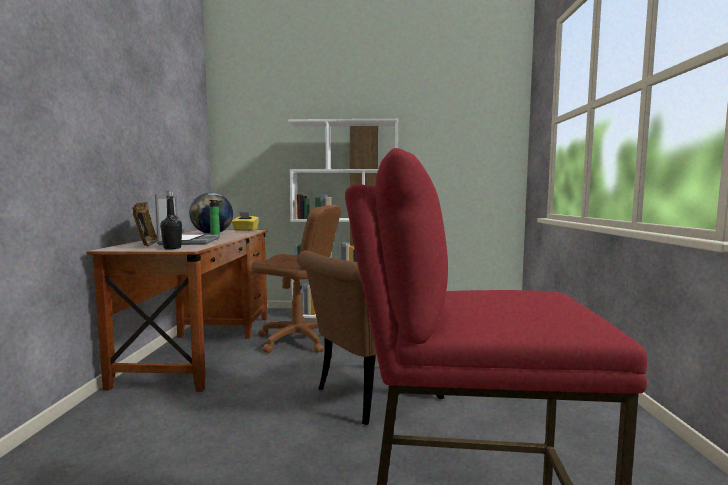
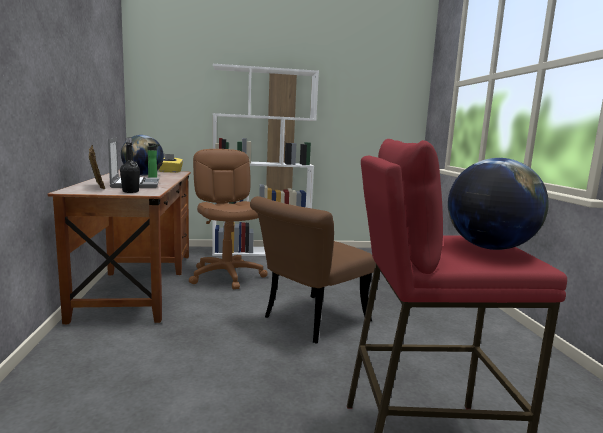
camera: 10 degrees left, 5 degrees up
brown office chair [251,205,341,353] -> brown office chair turned 120 degrees counterclockwise [189,149,268,290]
none -> globe [448,158,549,250]

